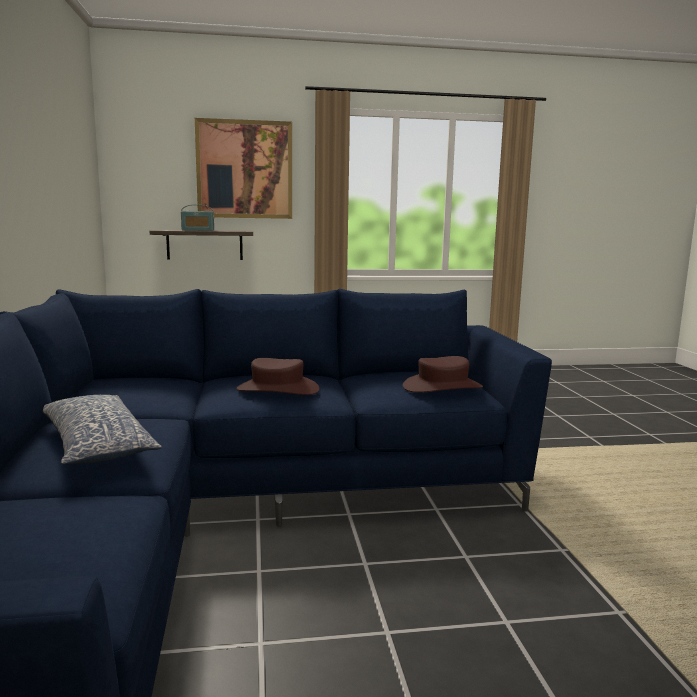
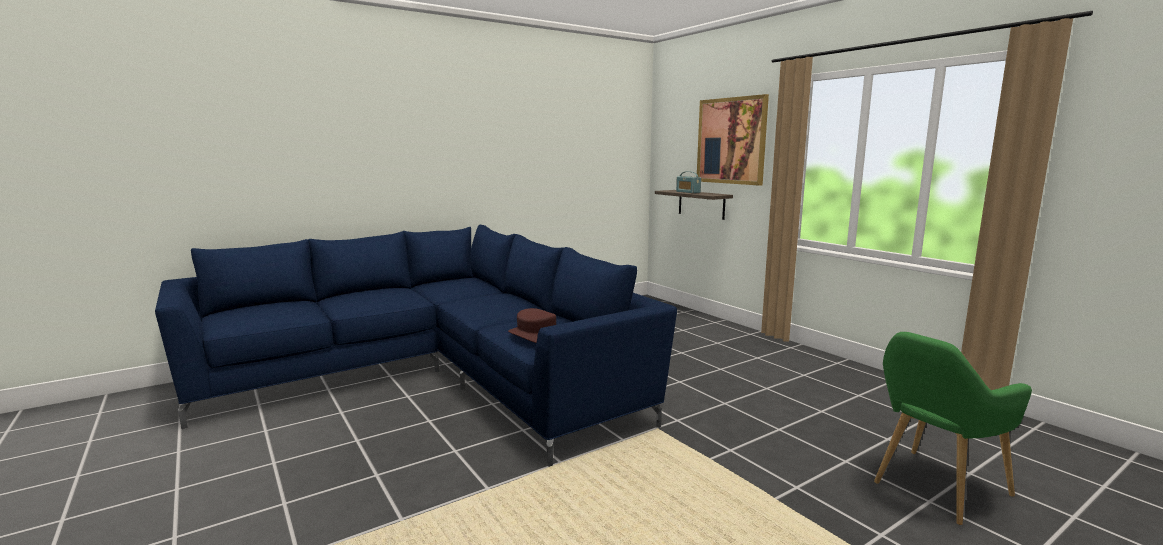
camera: 65 degrees right, 0 degrees up
pillow [43,395,162,465] -> none
brown hat [237,358,319,395] -> none
none -> green armchair [874,332,1032,525]

